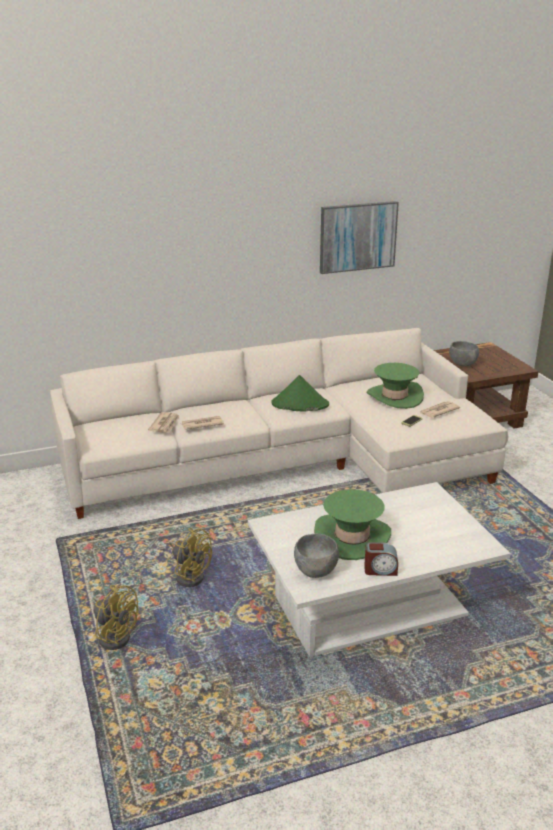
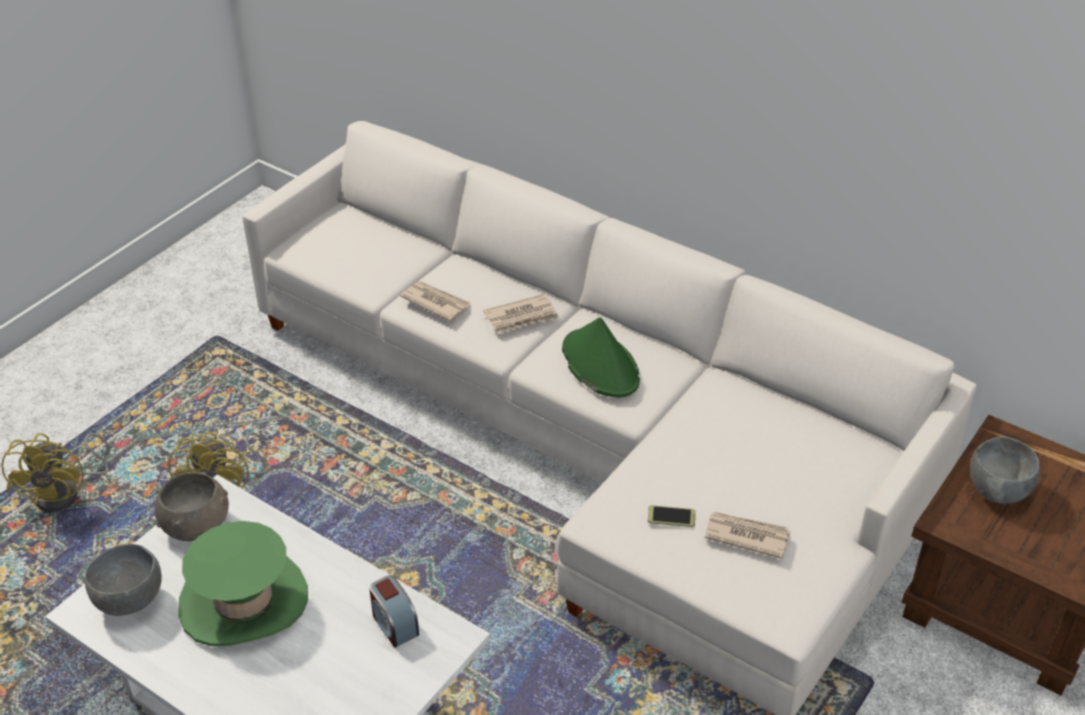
camera: 55 degrees right, 15 degrees up
newspaper [148,412,180,433] -> newspaper moved to [483,294,559,334]
picture [320,201,399,274] -> none
alarm clock [364,542,398,576] -> alarm clock moved to [369,575,419,648]
green hat [367,363,424,409] -> none
none -> grey bowl [155,472,229,541]

